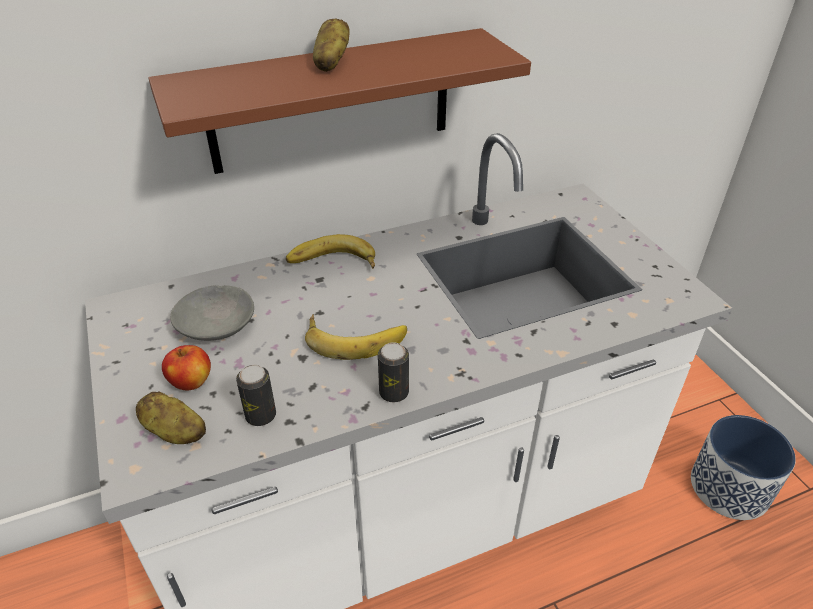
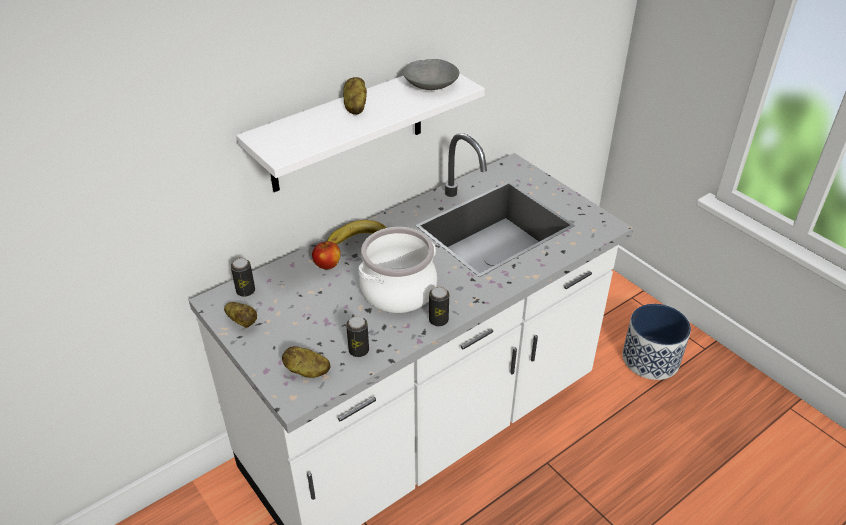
camera: 15 degrees left, 0 degrees up
brown shelf [148,28,531,174] -> white shelf [236,73,485,192]
apple [162,345,211,390] -> apple moved to [312,241,341,270]
grey bowl [170,285,254,341] -> grey bowl moved to [403,59,459,90]
banana [305,314,407,360] -> cooking pot [359,227,437,313]
none -> potato [224,302,257,328]
none -> can [231,258,255,297]

